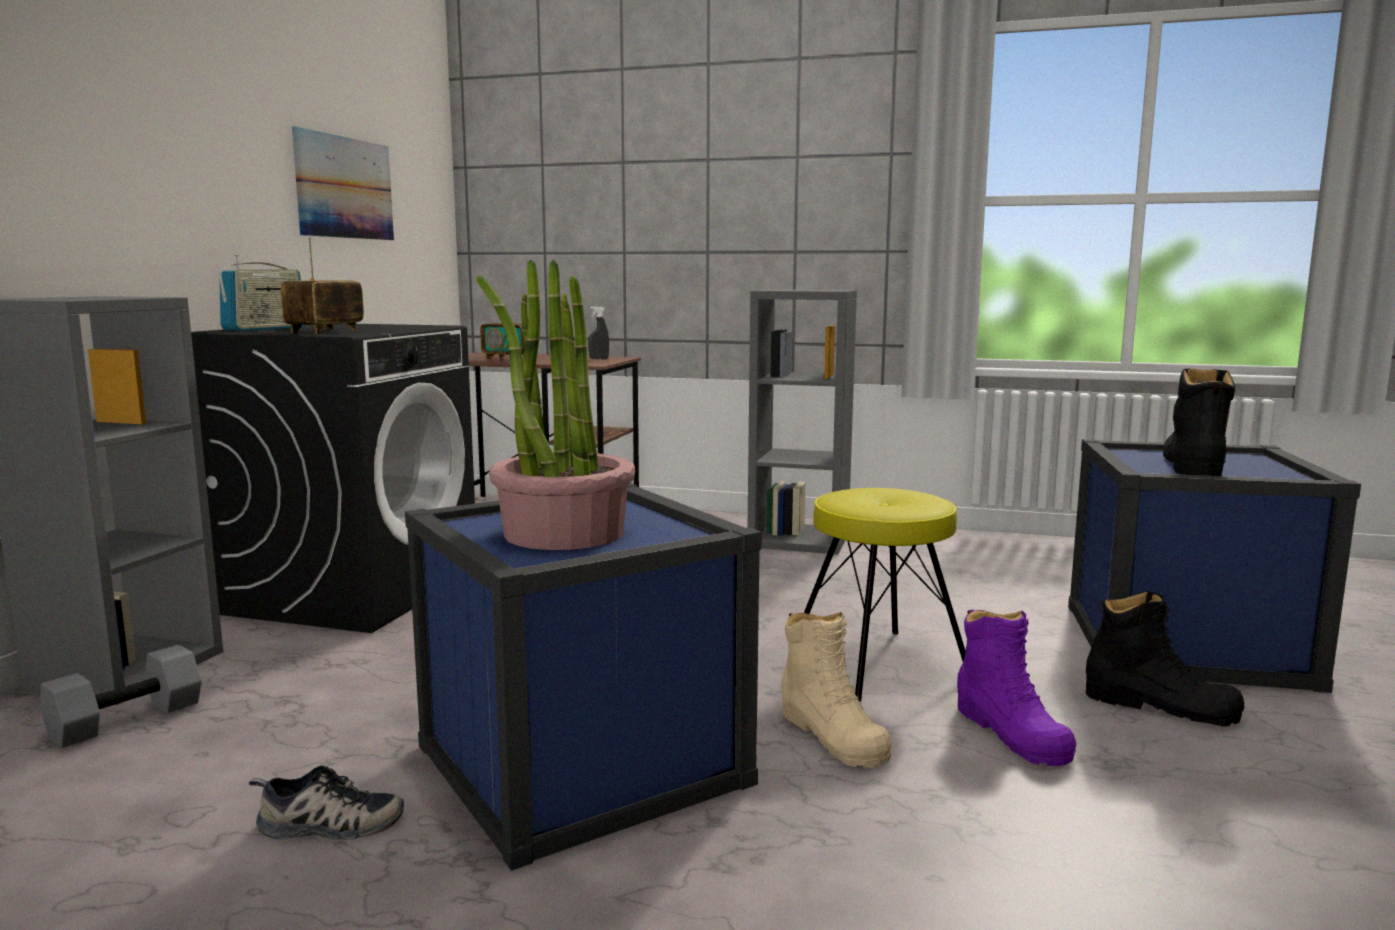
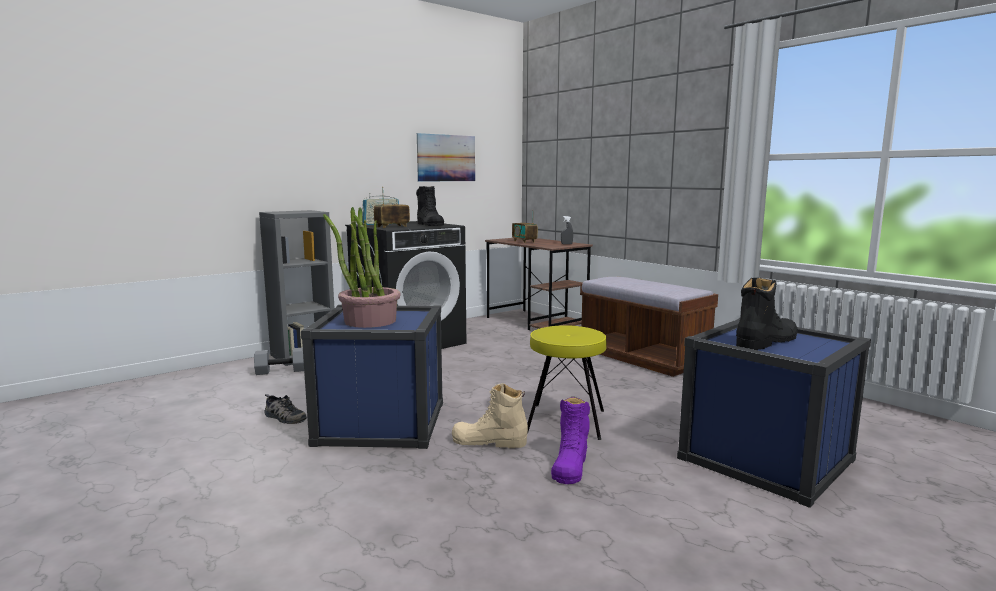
camera: 35 degrees right, 0 degrees up
grey bookcase [747,290,857,554] -> brown bench [580,277,718,377]
beige boot [781,612,893,768] -> beige boot turned 90 degrees clockwise [452,383,528,448]
black boot [1086,591,1244,727] -> black boot moved to [416,186,444,226]

